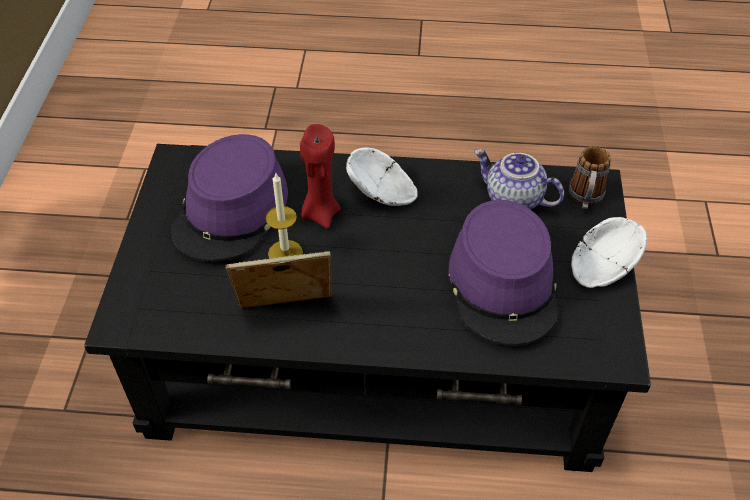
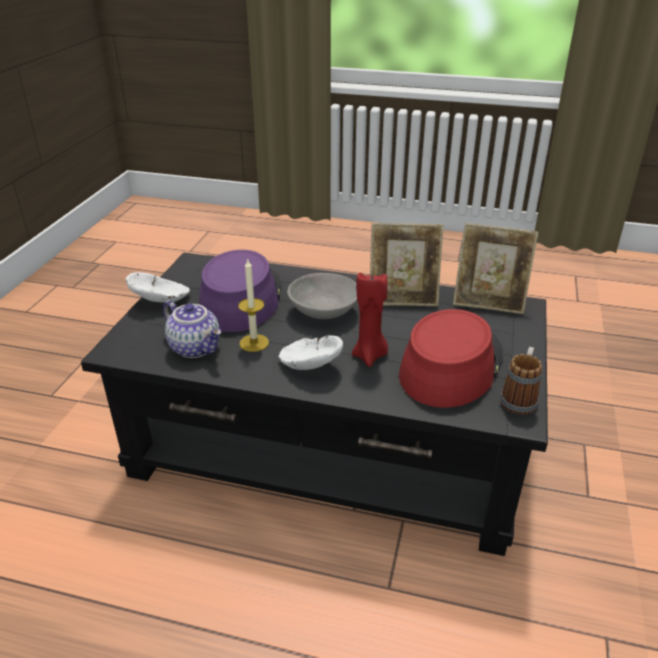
camera: 170 degrees left, 15 degrees down
purple hat [171,134,288,262] -> red hat [399,309,503,408]
candle [266,172,303,259] -> candle moved to [238,260,269,352]
mug [569,146,611,209] -> mug moved to [500,347,542,415]
none -> grey bowl [287,273,357,319]
none -> picture frame [453,223,538,314]

